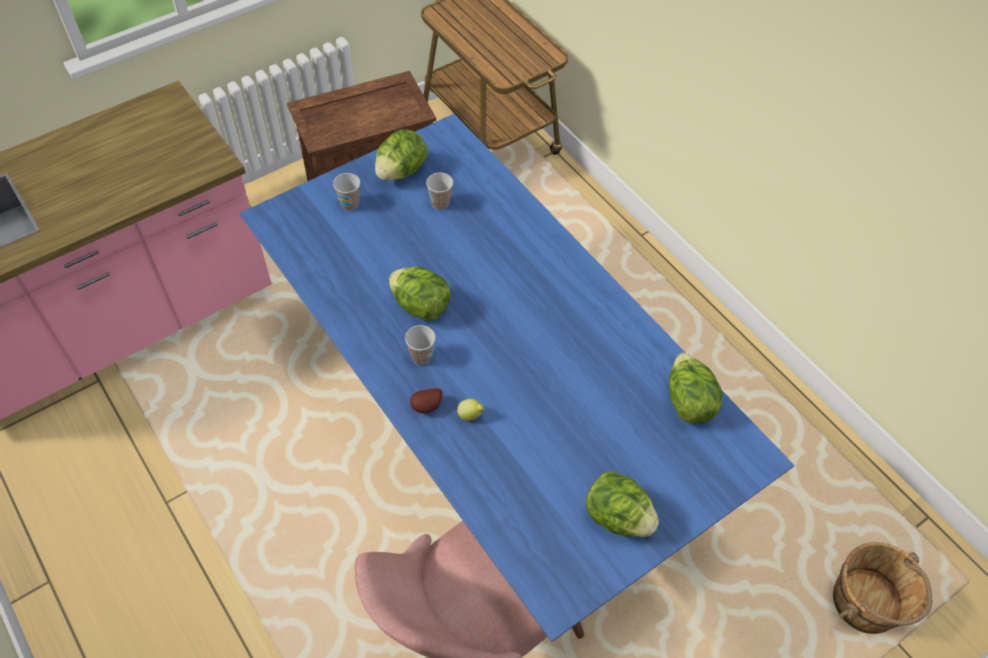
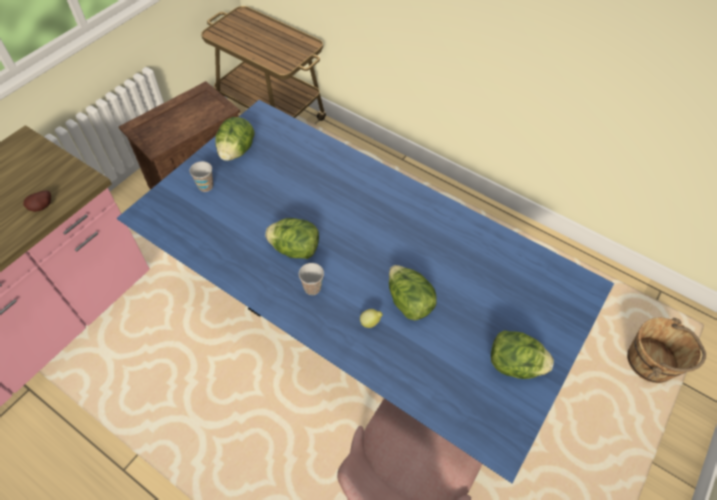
camera: 20 degrees left, 0 degrees up
potato [410,388,442,414] -> potato moved to [23,190,51,212]
cup [426,172,453,210] -> none
lettuce [669,353,723,424] -> lettuce moved to [389,265,437,321]

